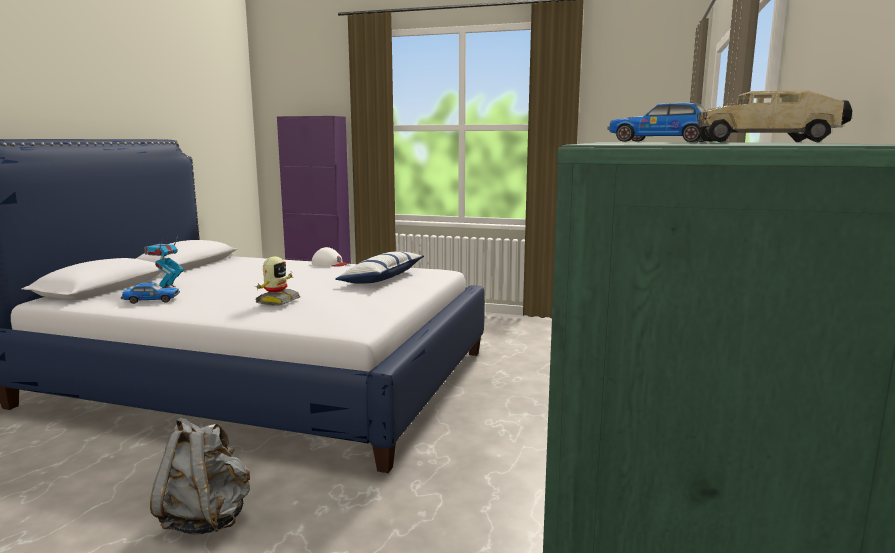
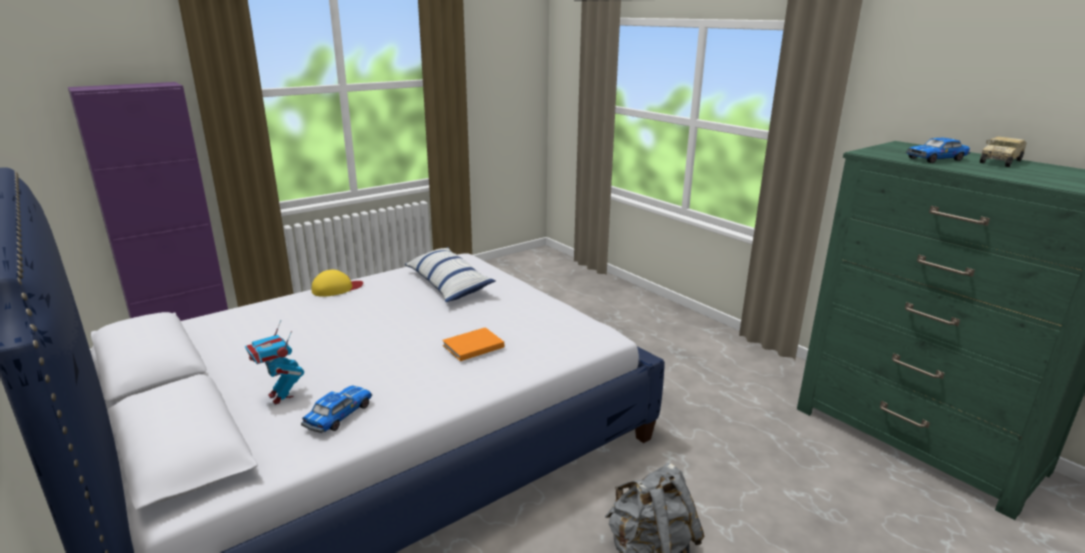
camera: 55 degrees left, 10 degrees up
toy robot [254,256,300,306] -> orange book [442,327,504,361]
white cap [312,247,349,267] -> yellow cap [312,270,363,297]

